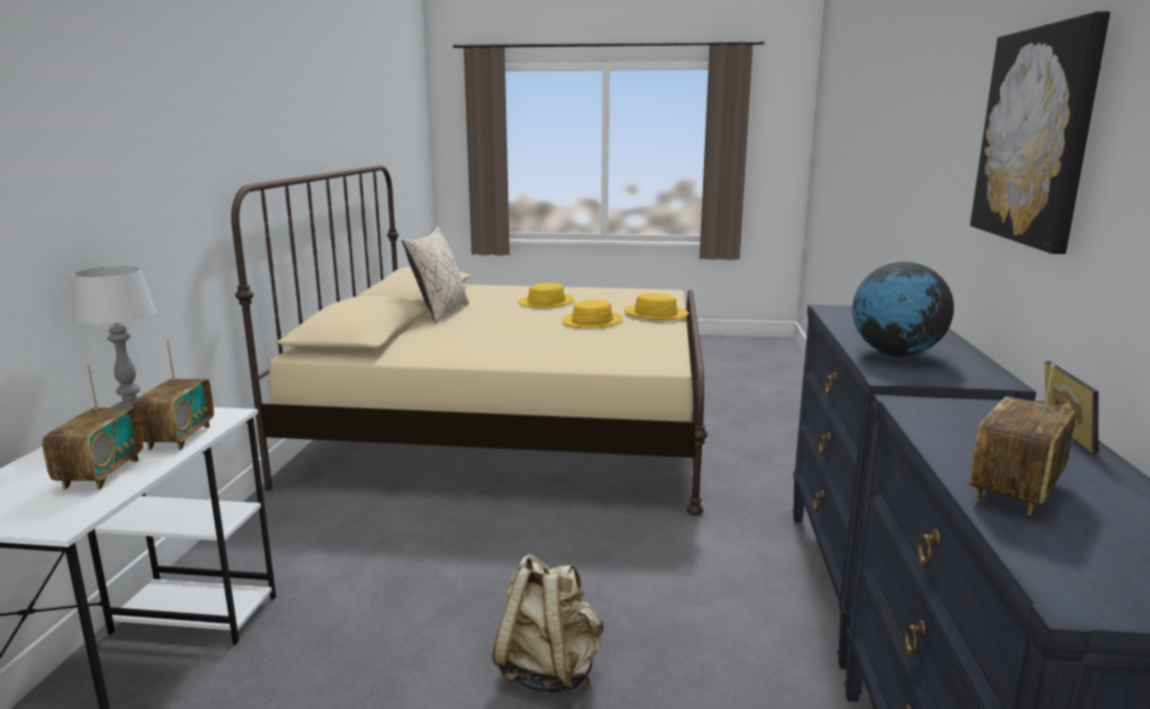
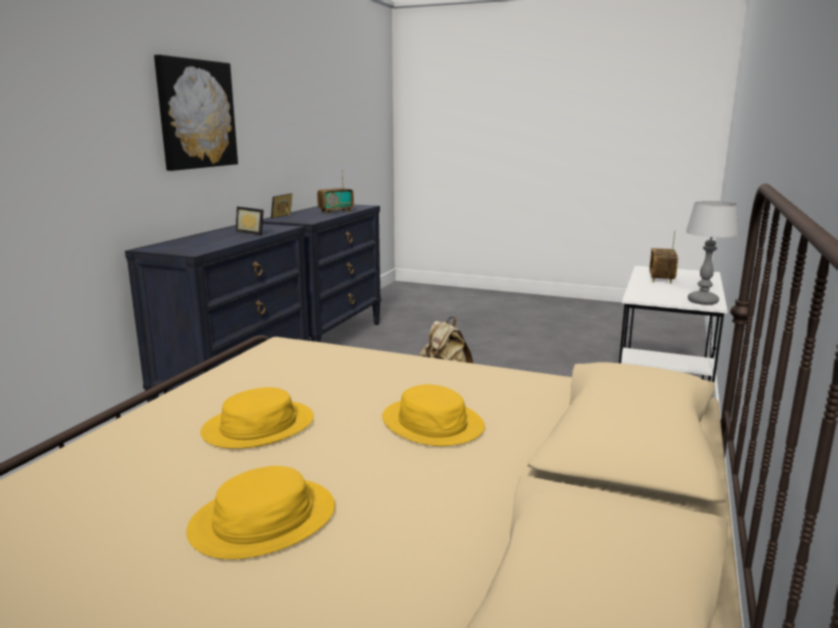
camera: 165 degrees left, 0 degrees up
radio [132,340,214,450] -> none
beige pillow [402,226,469,324] -> none
yellow hat [624,293,688,320] -> yellow hat moved to [382,384,485,446]
globe [852,262,954,357] -> picture frame [235,207,264,235]

